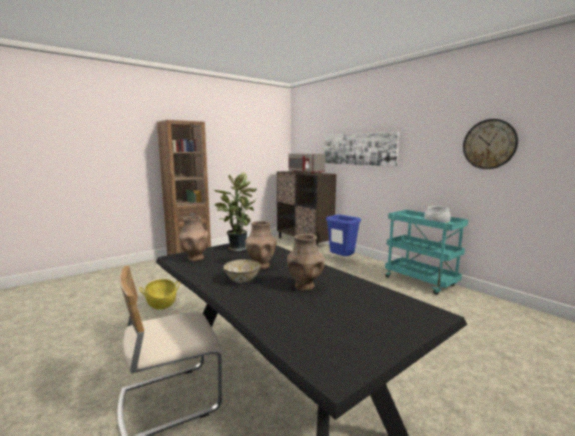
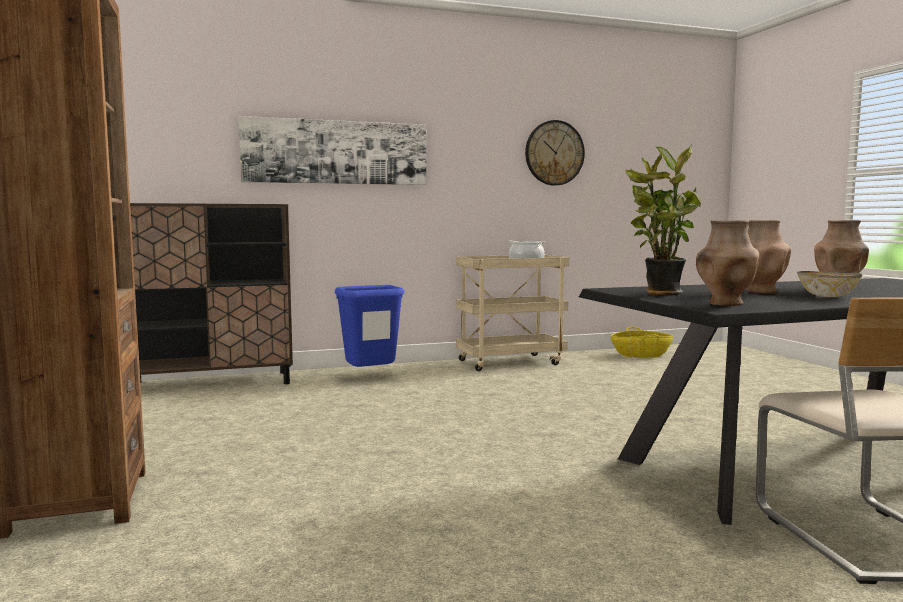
camera: 70 degrees left, 5 degrees down
basket [139,279,180,310] -> basket moved to [611,327,673,358]
grey microwave [289,154,325,174] -> none
turquoise cart [385,210,468,295] -> beige cart [456,255,569,371]

